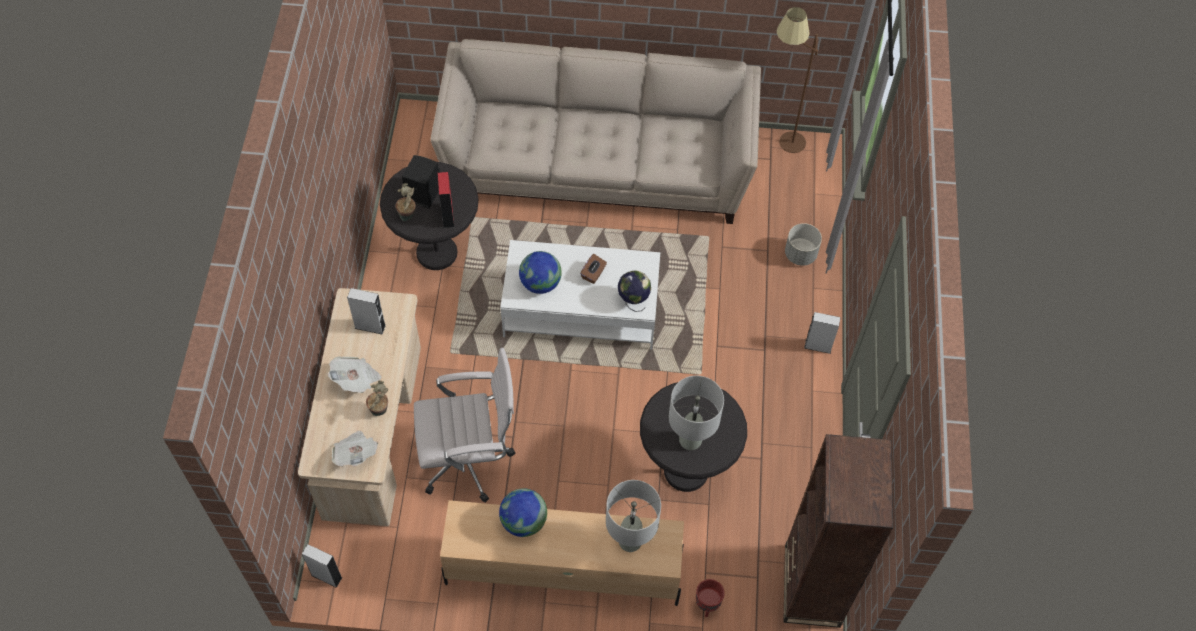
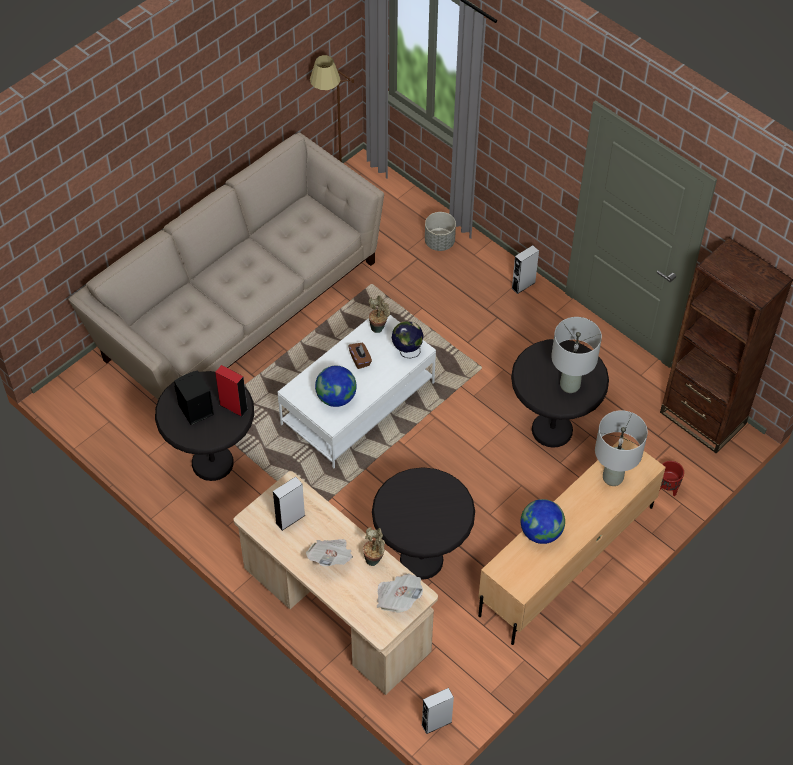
camera: 50 degrees left, 5 degrees down
potted plant [396,183,416,221] -> potted plant moved to [369,295,390,333]
white office chair [414,348,515,502] -> black side table [372,467,475,580]

